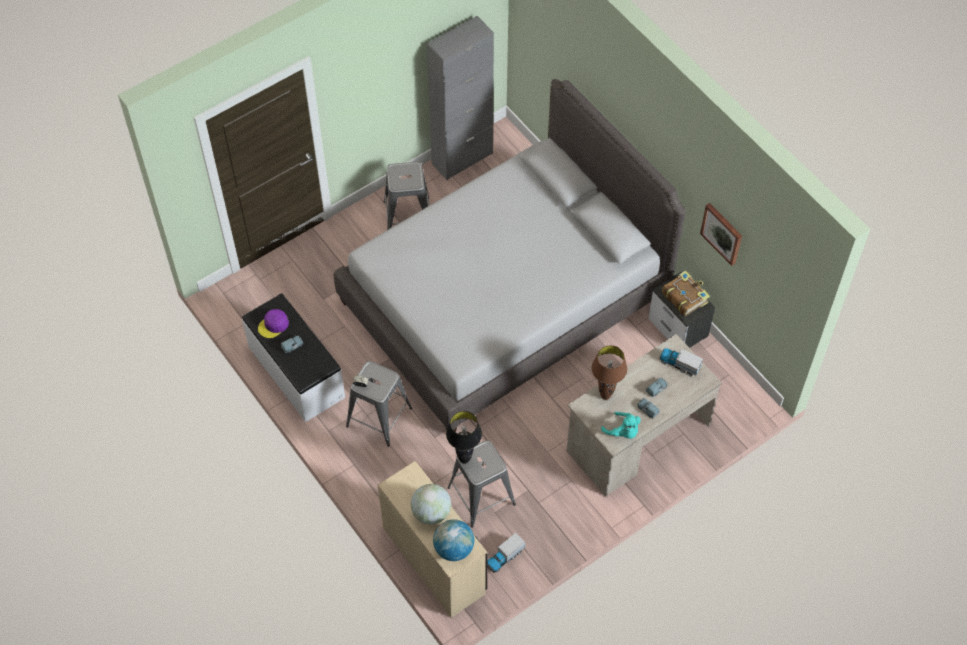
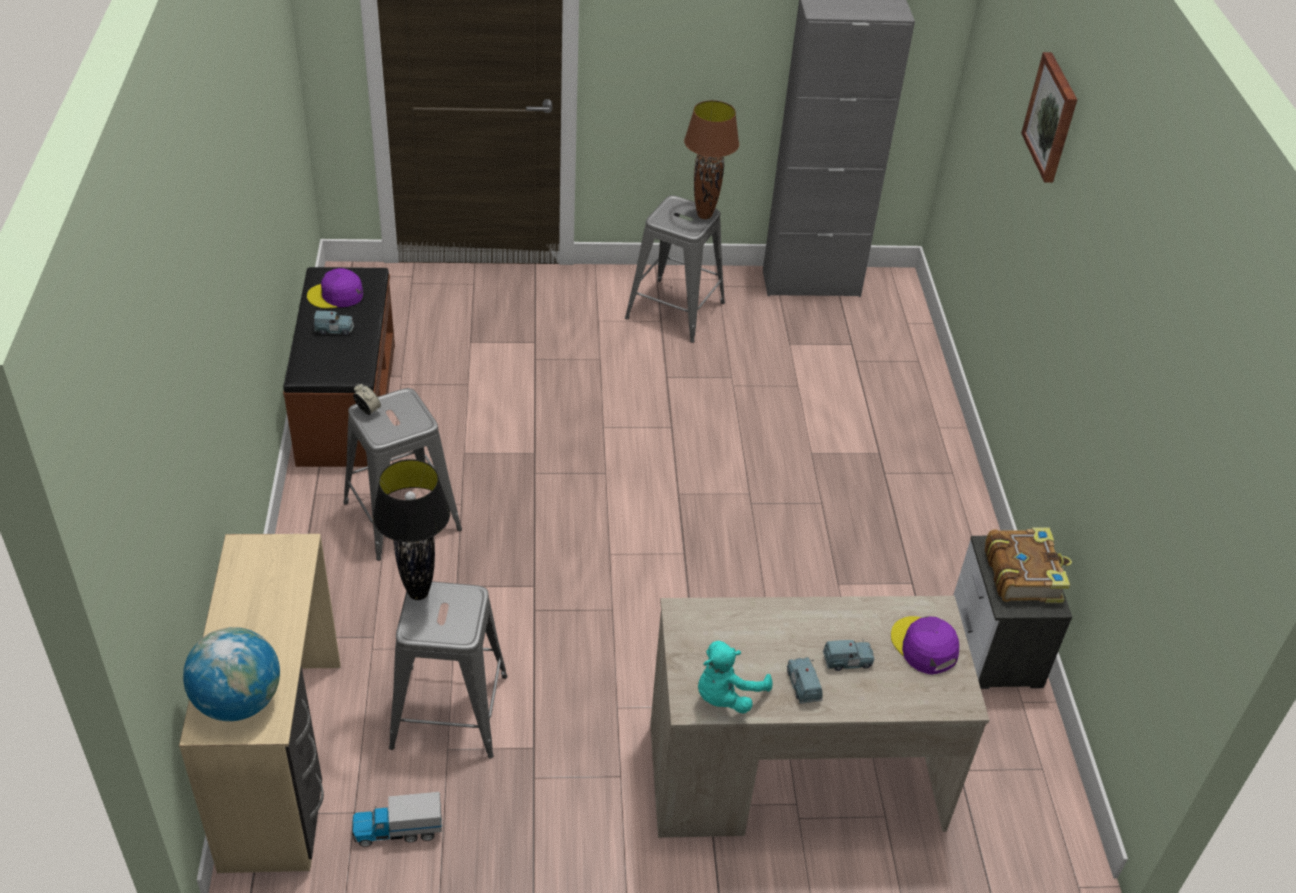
camera: 30 degrees right, 15 degrees down
white bench [242,293,345,422] -> brown bench [283,267,395,467]
grey bed [334,79,686,432] -> none
globe [411,484,451,525] -> none
brown table lamp [591,345,627,400] -> brown table lamp moved to [684,100,739,219]
turquoise plush toy [601,412,640,439] -> turquoise plush toy turned 60 degrees clockwise [698,641,773,713]
toy truck [660,348,703,376] -> purple cap [891,616,959,674]
picture [700,203,742,266] -> picture moved to [1021,52,1077,182]

